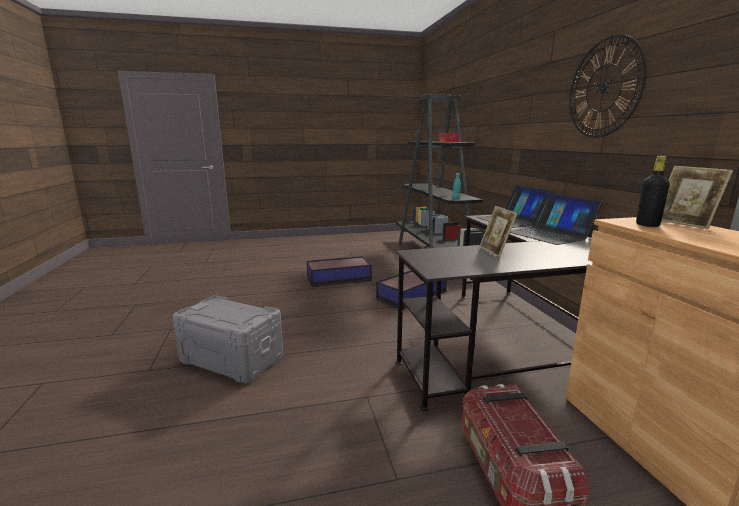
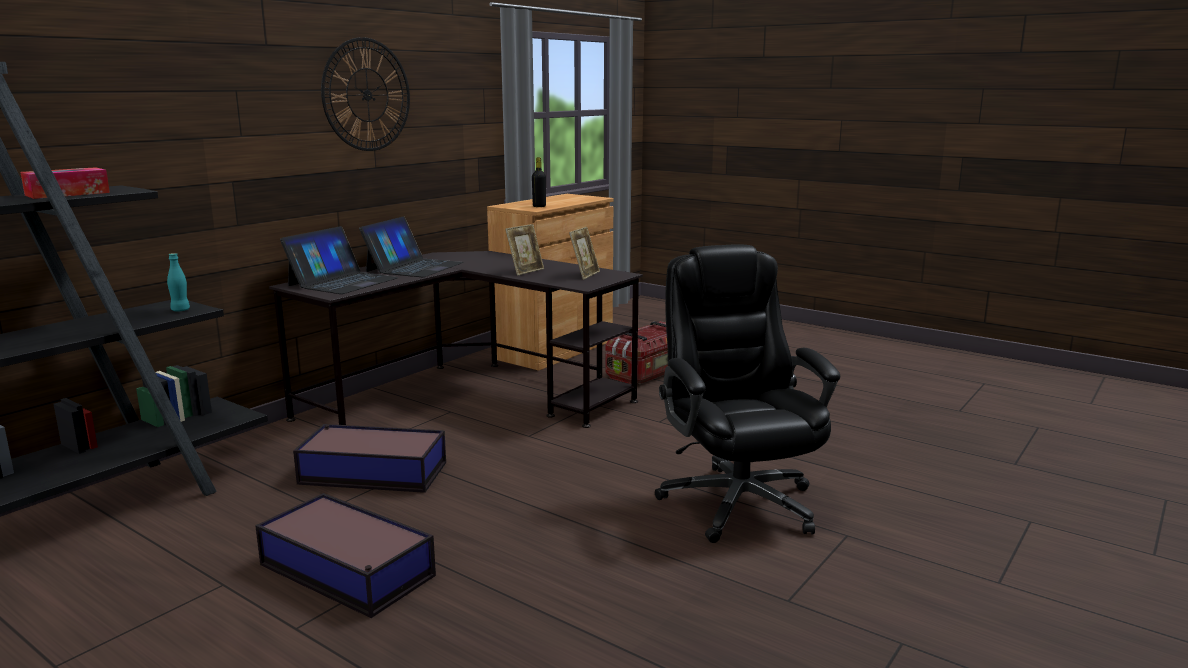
camera: 130 degrees left, 0 degrees up
grey storage box [173,295,283,383] -> black office chair [655,244,840,543]
picture frame [662,166,733,229] -> picture frame moved to [569,227,600,280]

